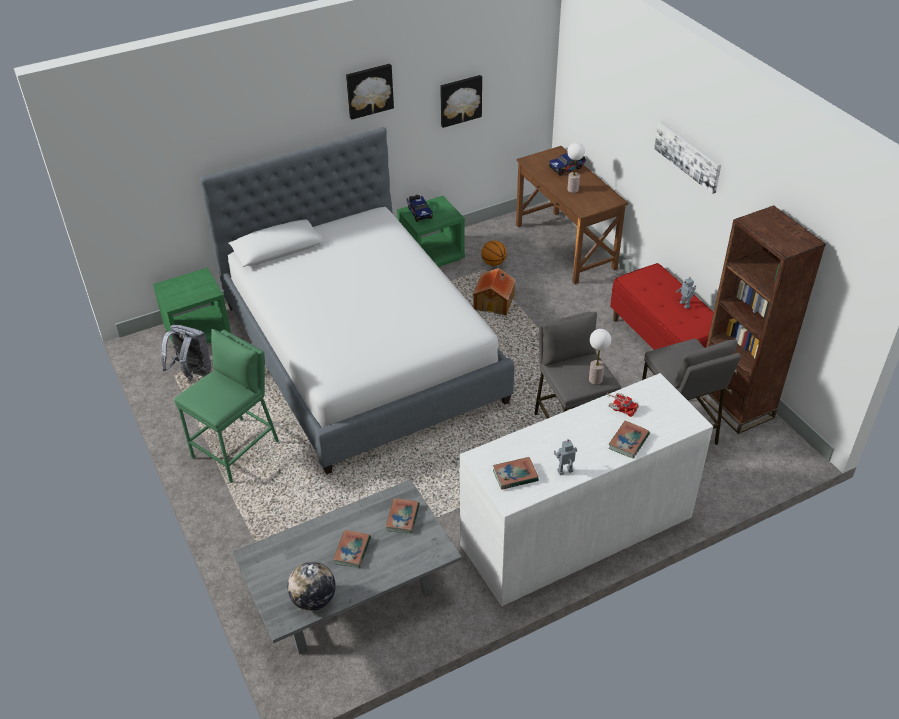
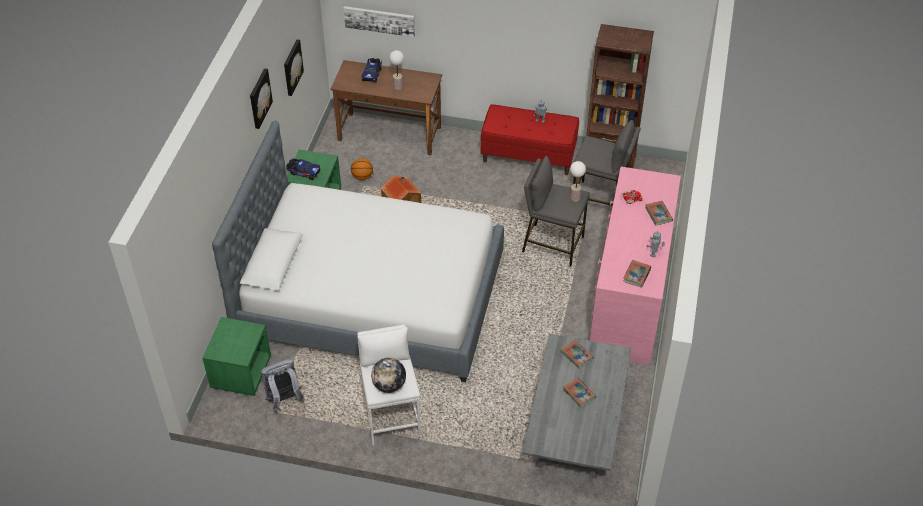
camera: 50 degrees left, 5 degrees up
green stool [174,329,279,483] -> white stool [357,325,421,446]
globe [287,562,336,611] -> globe moved to [371,358,406,393]
white dresser [460,373,713,606] -> pink dresser [590,167,681,365]
picture [654,121,721,194] -> picture moved to [344,6,415,37]

